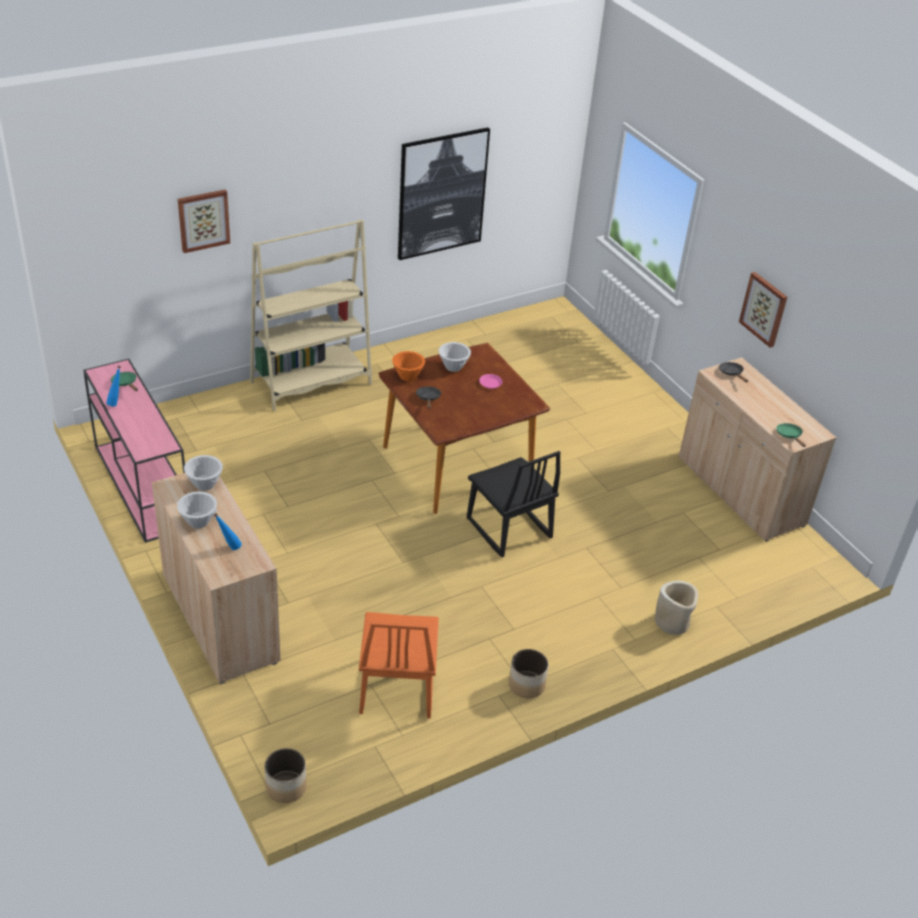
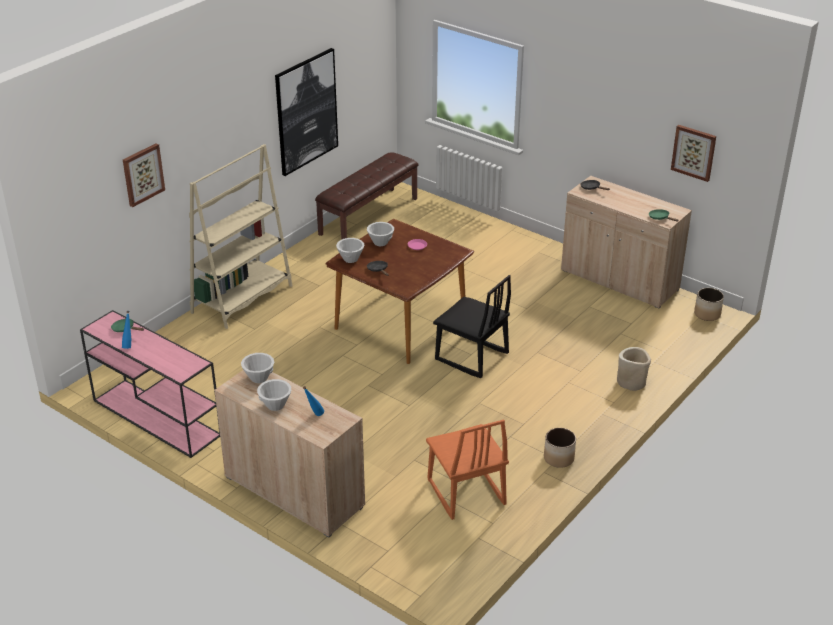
camera: 20 degrees left, 5 degrees down
planter [265,748,307,803] -> planter moved to [694,288,724,321]
orange bowl [392,351,425,381] -> white bowl [336,238,364,263]
picture [739,272,787,348] -> picture moved to [671,125,716,182]
none -> brown bench [315,152,419,240]

